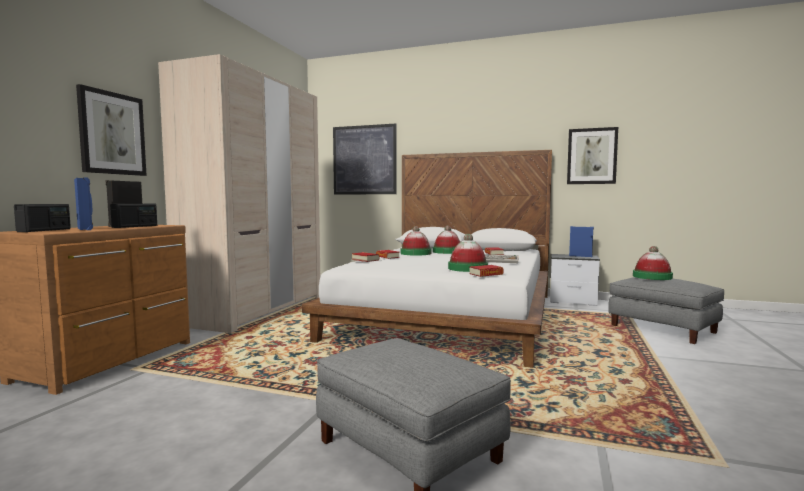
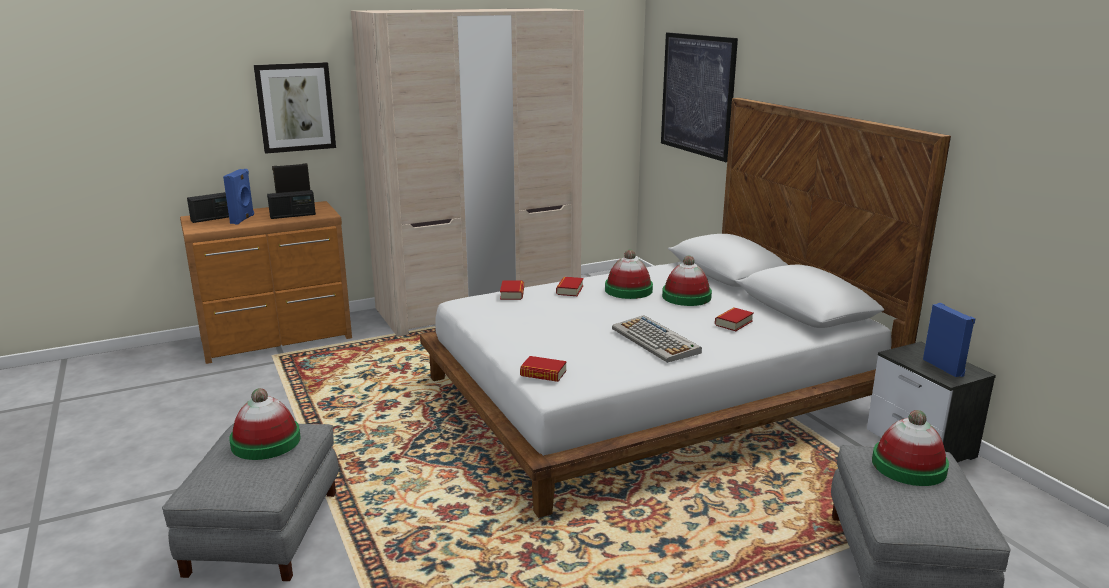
camera: 45 degrees right, 15 degrees up
hat [448,234,488,272] -> hat moved to [229,388,301,460]
picture [567,127,618,184] -> none

